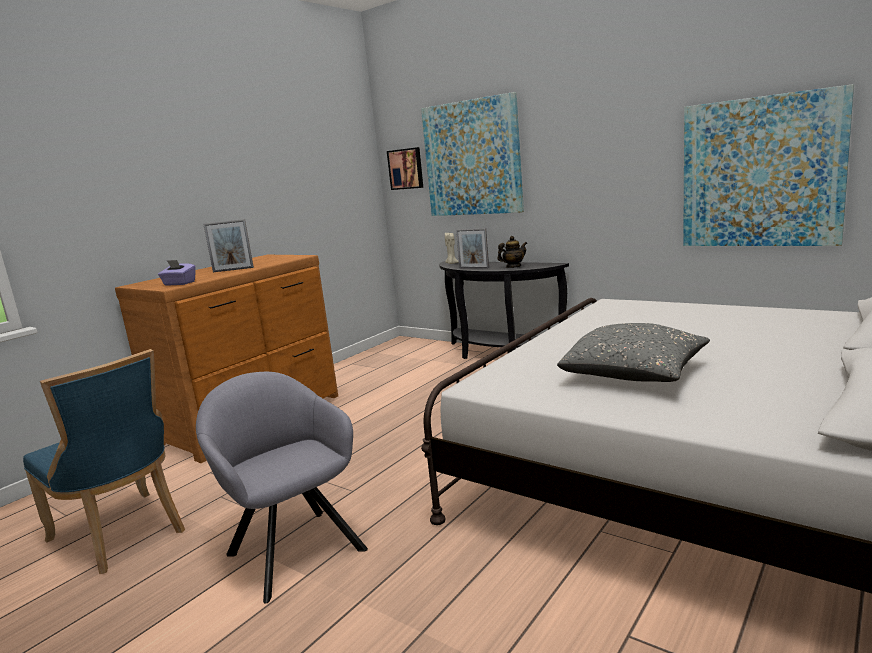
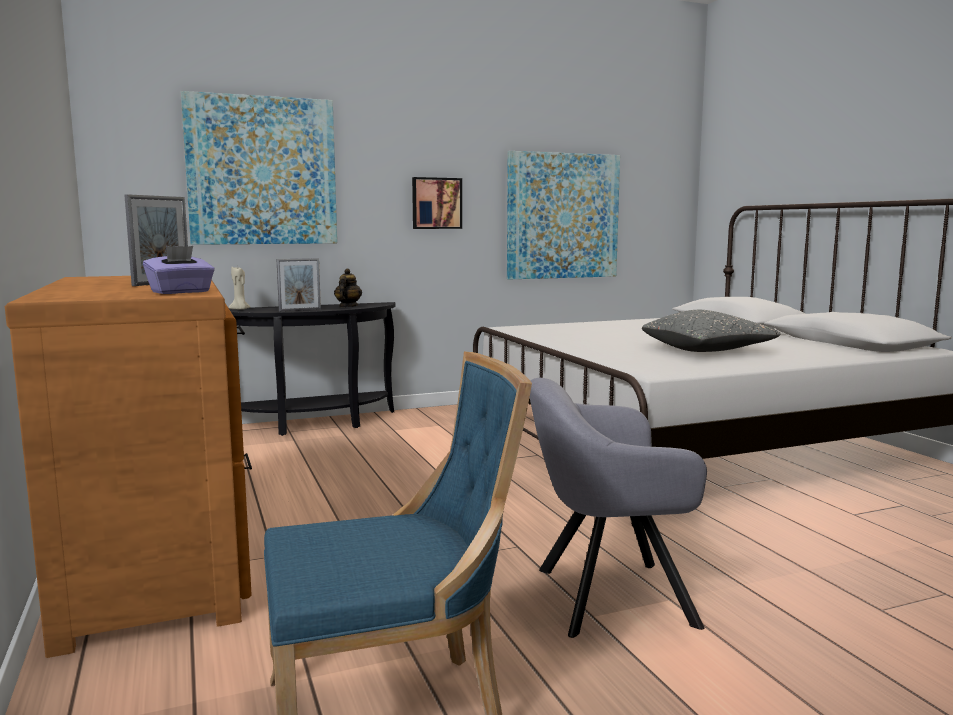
camera: 60 degrees left, 5 degrees down
picture [387,147,423,190] -> picture moved to [412,177,462,229]

